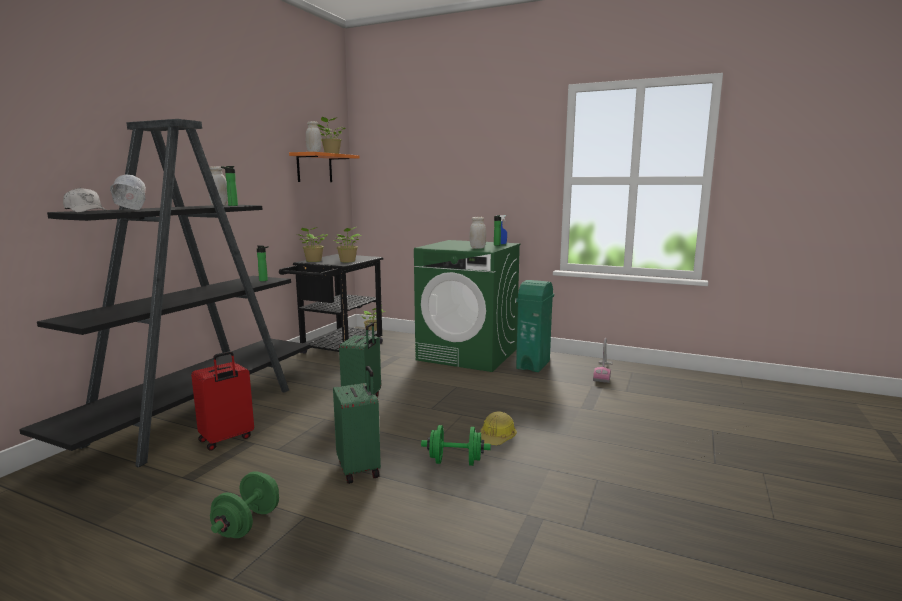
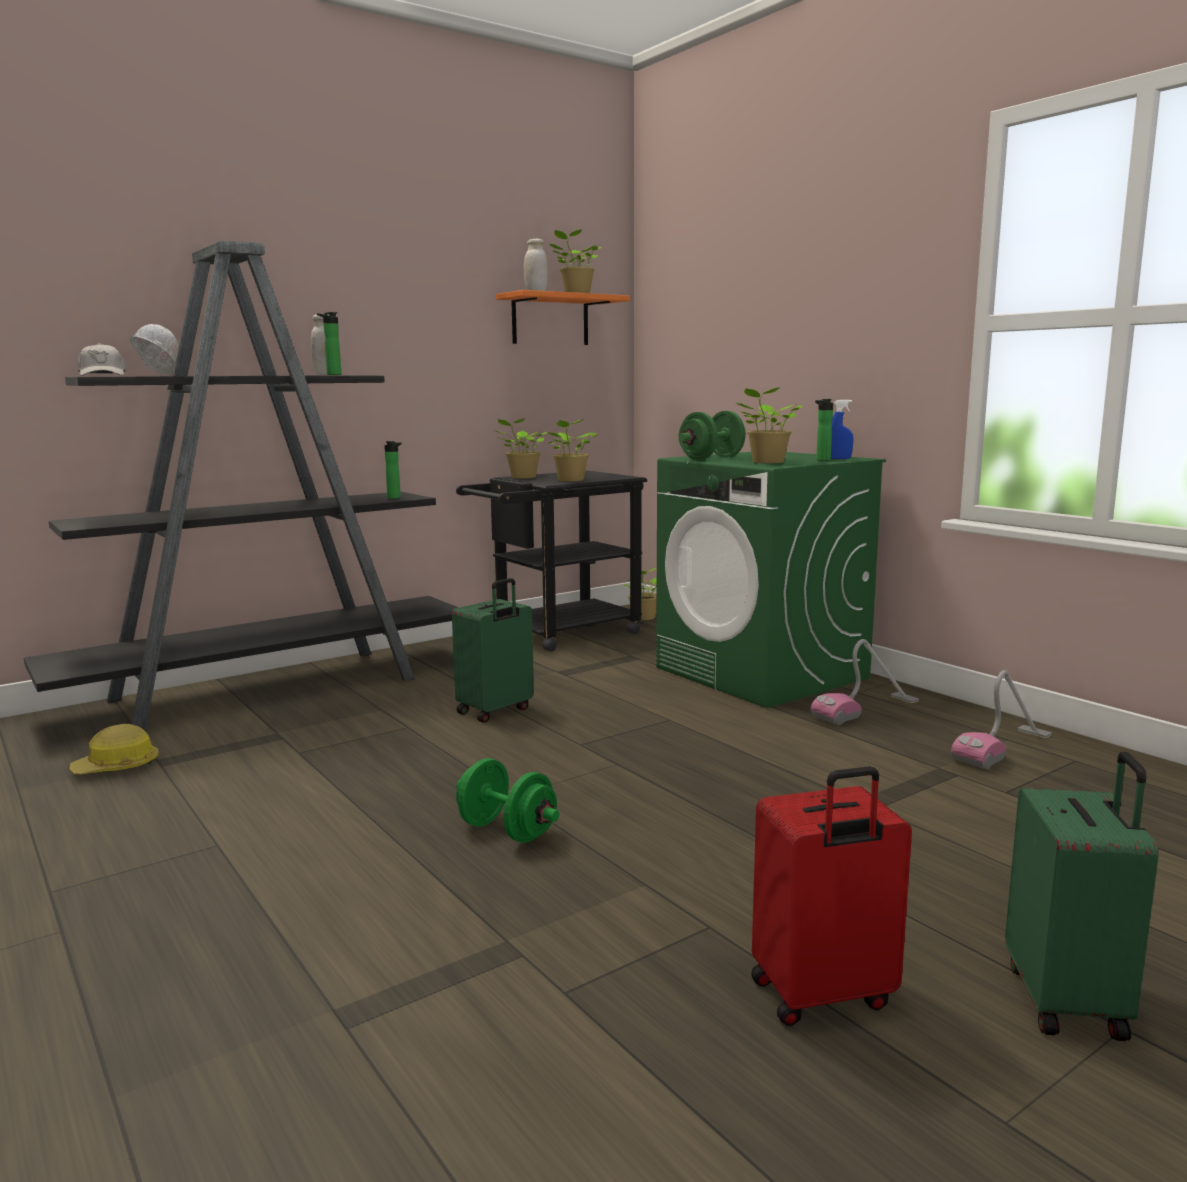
camera: 30 degrees right, 0 degrees up
red suitcase [191,351,254,451] -> red suitcase moved to [751,766,912,1026]
green dumbbell [210,471,279,538] -> green dumbbell moved to [679,411,746,460]
green suitcase [333,366,381,484] -> green suitcase moved to [1005,752,1159,1041]
white jar [469,217,486,249] -> potted plant [736,387,803,464]
hard hat [480,411,517,446] -> hard hat moved to [70,724,159,775]
green trash can [516,280,554,372] -> vacuum cleaner [811,639,919,725]

